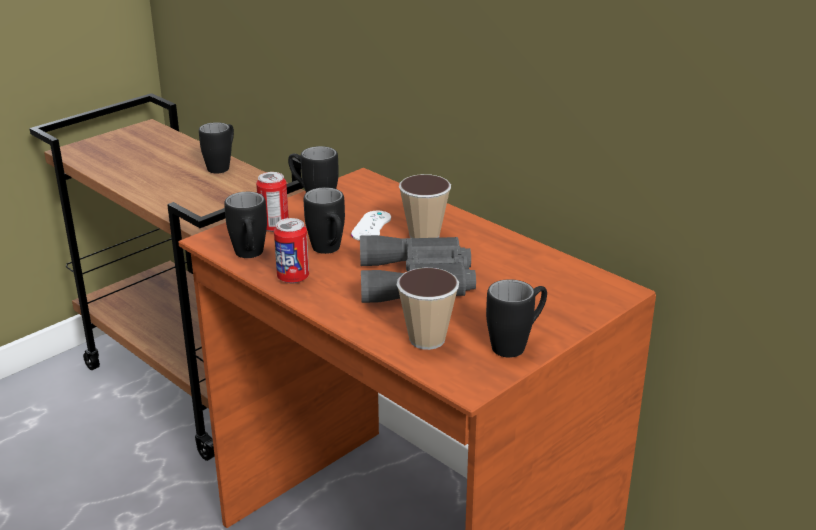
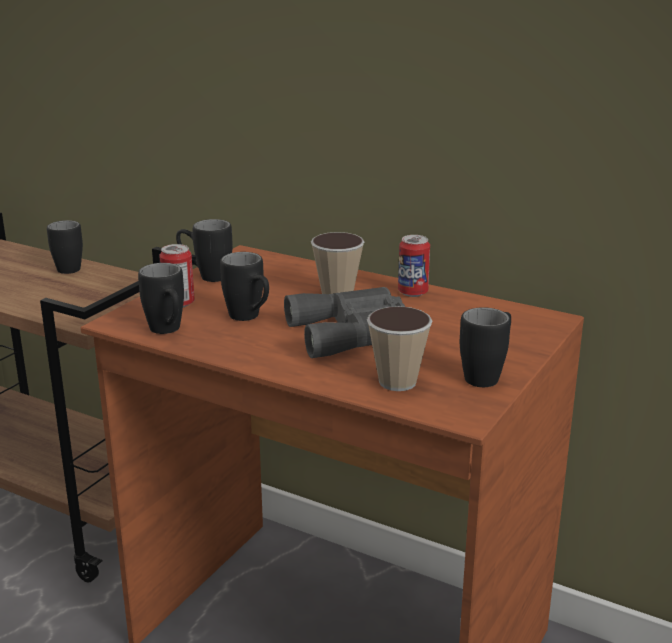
camera: 15 degrees left, 5 degrees down
can [274,218,309,283] -> can moved to [398,235,430,297]
white game controller [351,211,391,241] -> none

